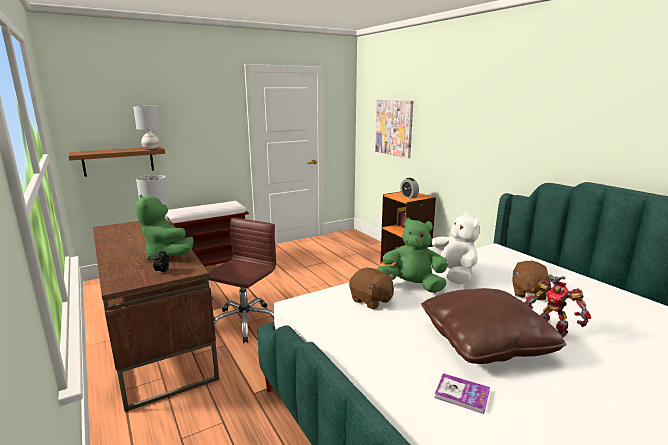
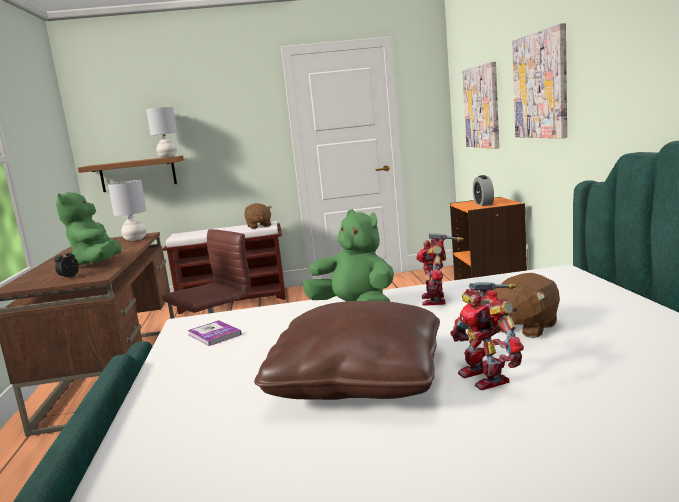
camera: 25 degrees right, 5 degrees down
brown plush toy [349,268,394,309] -> brown plush toy moved to [244,203,271,229]
white plush toy [428,211,480,284] -> toy robot [417,233,464,306]
book [434,373,490,414] -> book moved to [187,320,242,346]
none -> picture [512,23,567,139]

